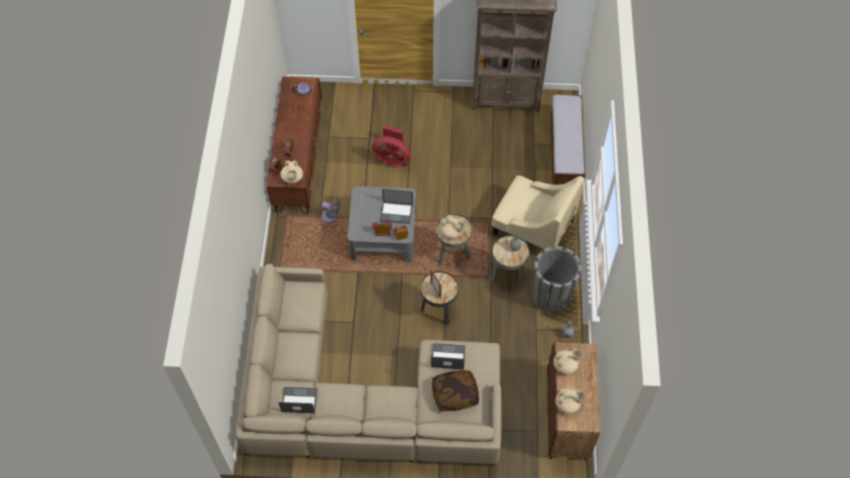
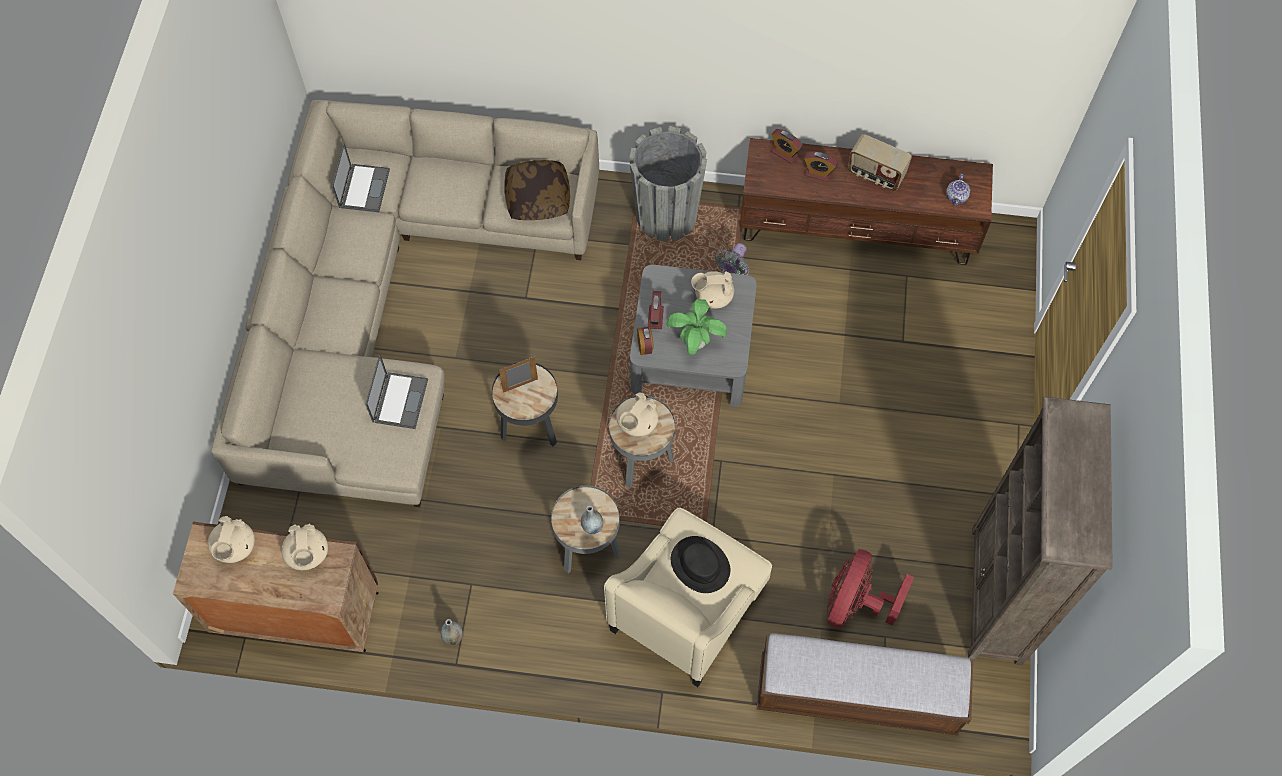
camera: 95 degrees right, 5 degrees up
beige teapot [281,161,303,184] -> beige teapot moved to [691,271,734,309]
red fan [372,125,411,167] -> red fan moved to [827,549,914,628]
laptop [380,189,413,224] -> potted plant [666,299,727,355]
pillow [432,370,479,411] -> pillow moved to [504,160,570,220]
grey planter [533,246,582,313] -> grey planter moved to [629,126,707,242]
none -> black hat [671,536,730,593]
none -> radio [848,134,912,191]

